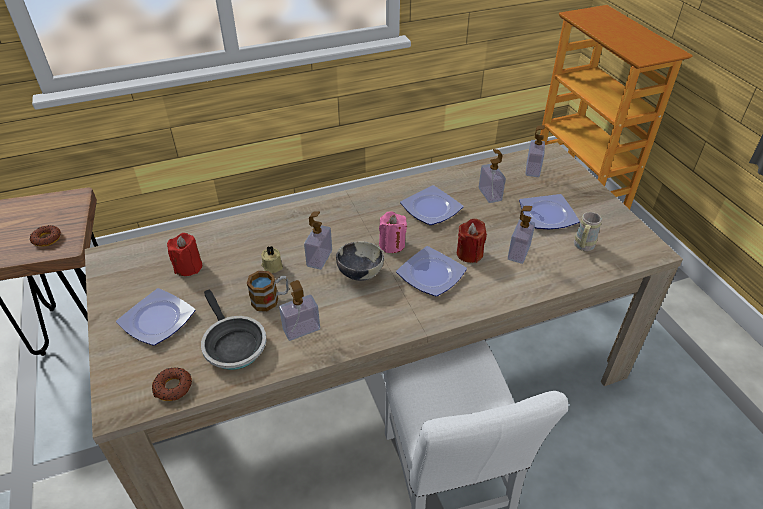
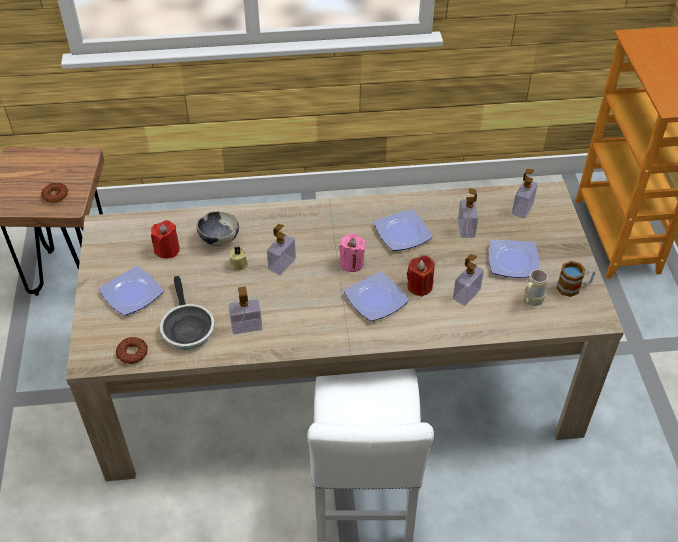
camera: 15 degrees right, 5 degrees up
mug [247,271,289,311] -> mug moved to [556,261,595,297]
bowl [336,241,384,281] -> bowl moved to [197,211,239,246]

